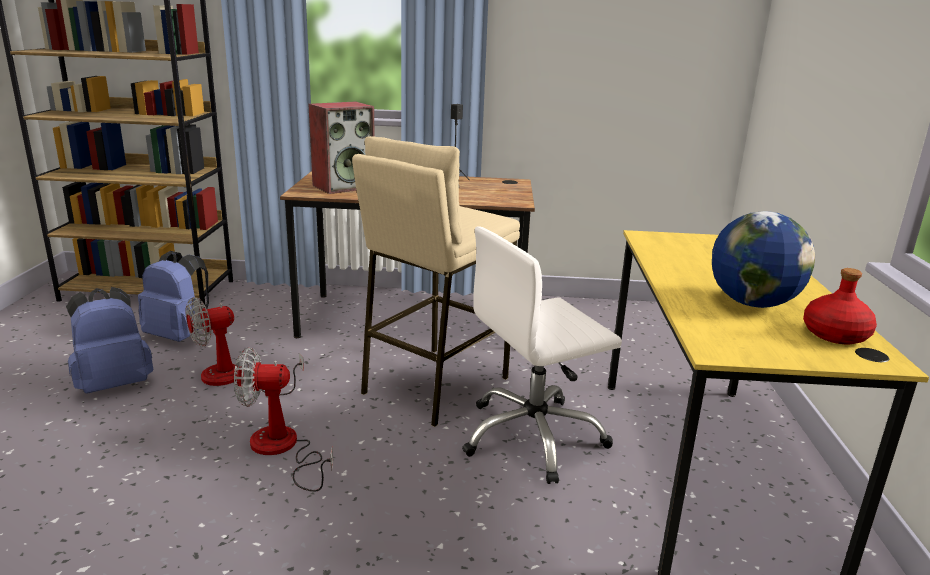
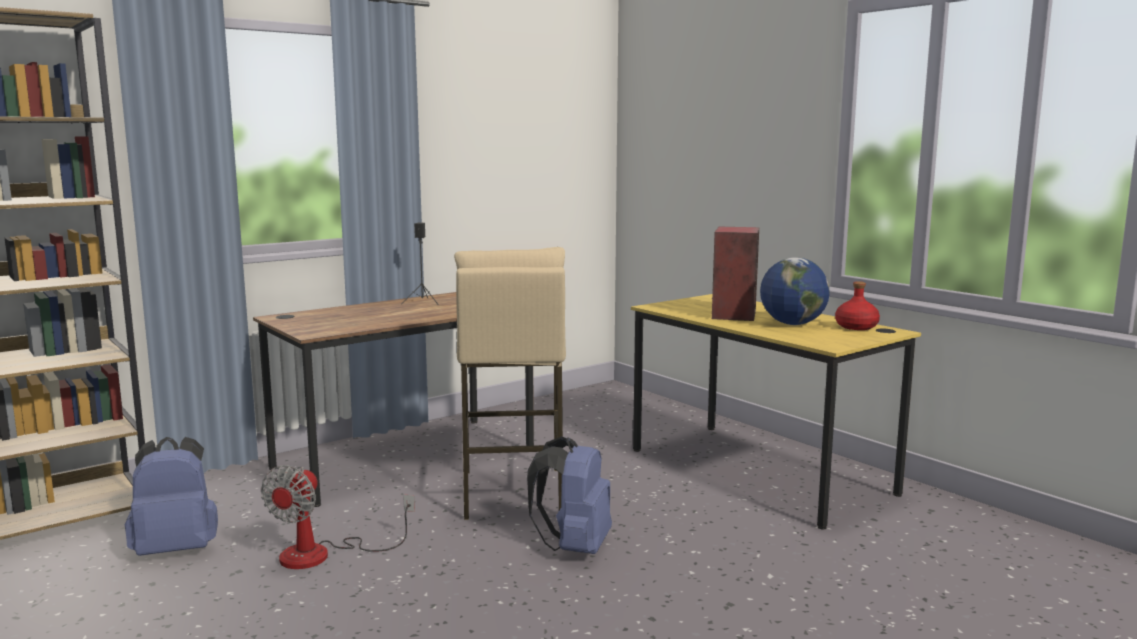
camera: 40 degrees left, 10 degrees down
blue backpack [66,287,153,394] -> blue backpack moved to [527,436,612,554]
fan [234,347,333,492] -> none
speaker [308,101,375,194] -> speaker moved to [712,226,759,321]
white office chair [462,226,622,484] -> none

